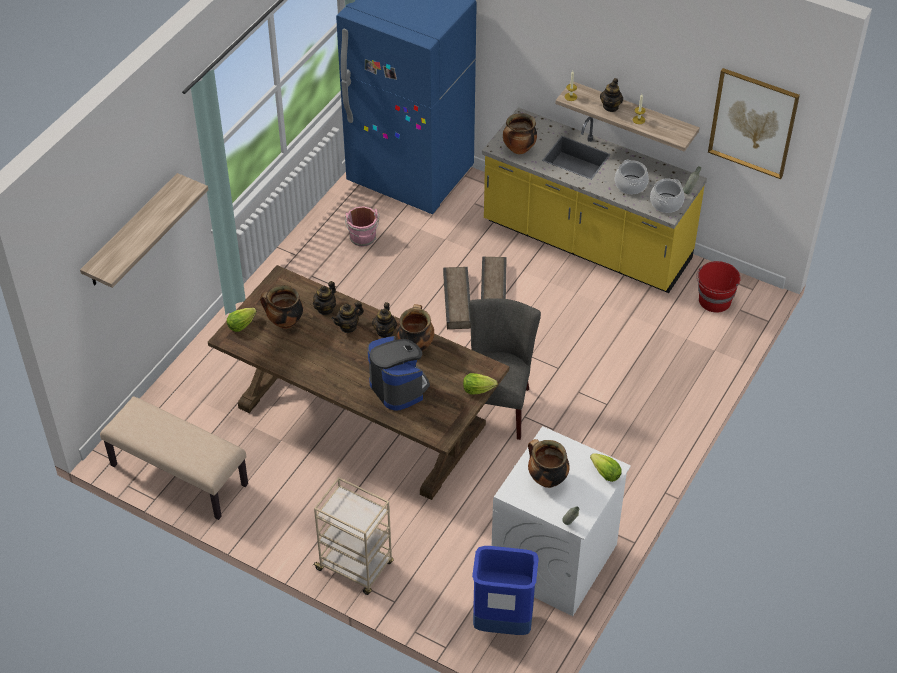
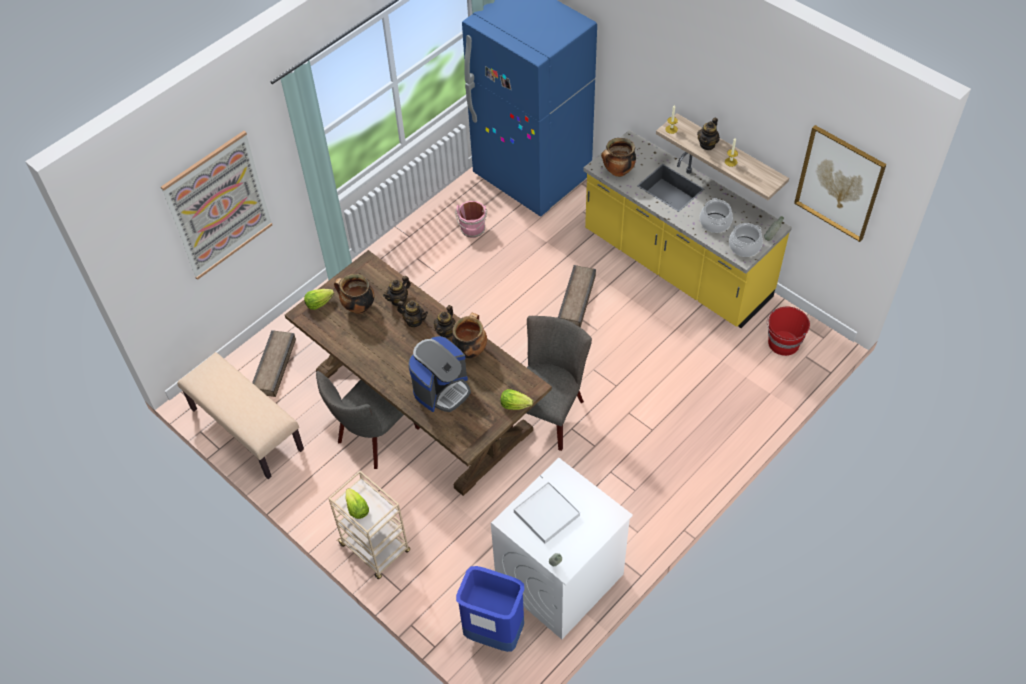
camera: 15 degrees right, 5 degrees up
shelf [80,173,209,288] -> picture [161,131,272,280]
teapot [331,301,364,333] -> teapot turned 135 degrees counterclockwise [397,301,428,327]
coffee machine [368,336,430,411] -> coffee machine turned 60 degrees clockwise [409,336,471,412]
crate [443,267,471,329] -> crate moved to [252,330,296,397]
cooking pot [528,439,570,488] -> white tray [514,481,580,544]
lettuce [590,453,622,482] -> lettuce moved to [346,488,369,519]
none -> grey chair [316,371,420,469]

